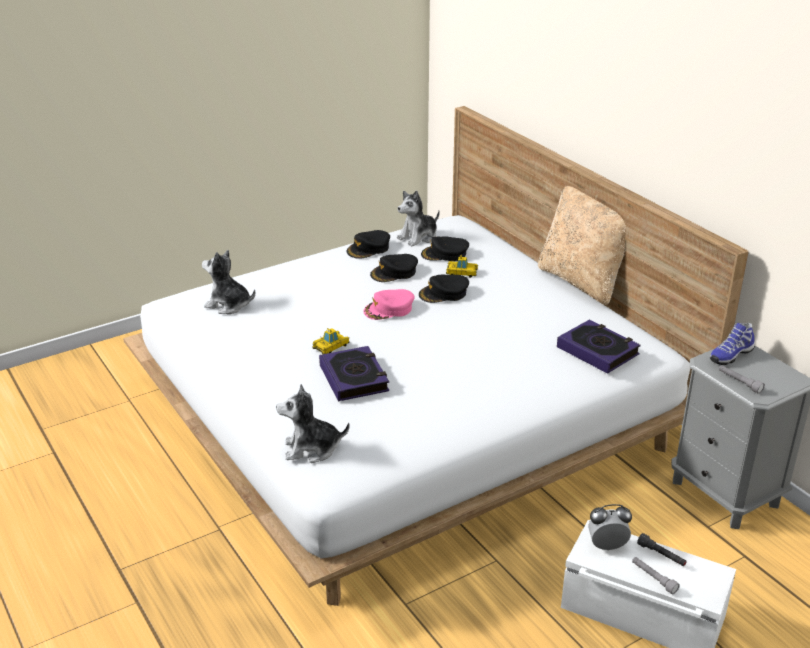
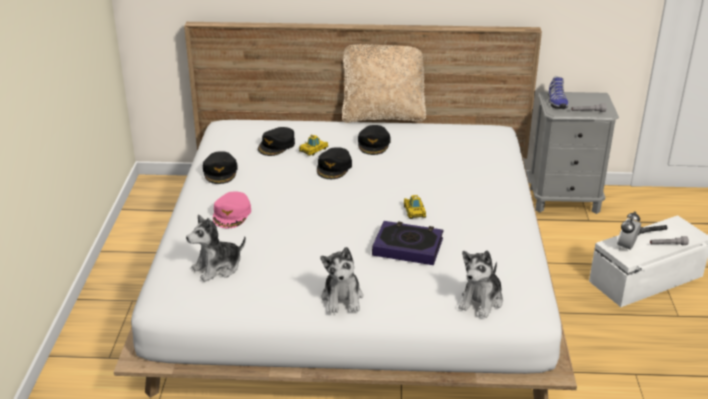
camera: 55 degrees left, 0 degrees up
toy car [313,328,350,355] -> toy car moved to [404,195,426,219]
pink cap [363,289,414,320] -> pink cap moved to [213,191,251,228]
black cap [370,254,418,282] -> black cap moved to [358,125,390,155]
plush toy [397,190,440,246] -> plush toy moved to [320,247,363,313]
book [557,320,641,374] -> none

